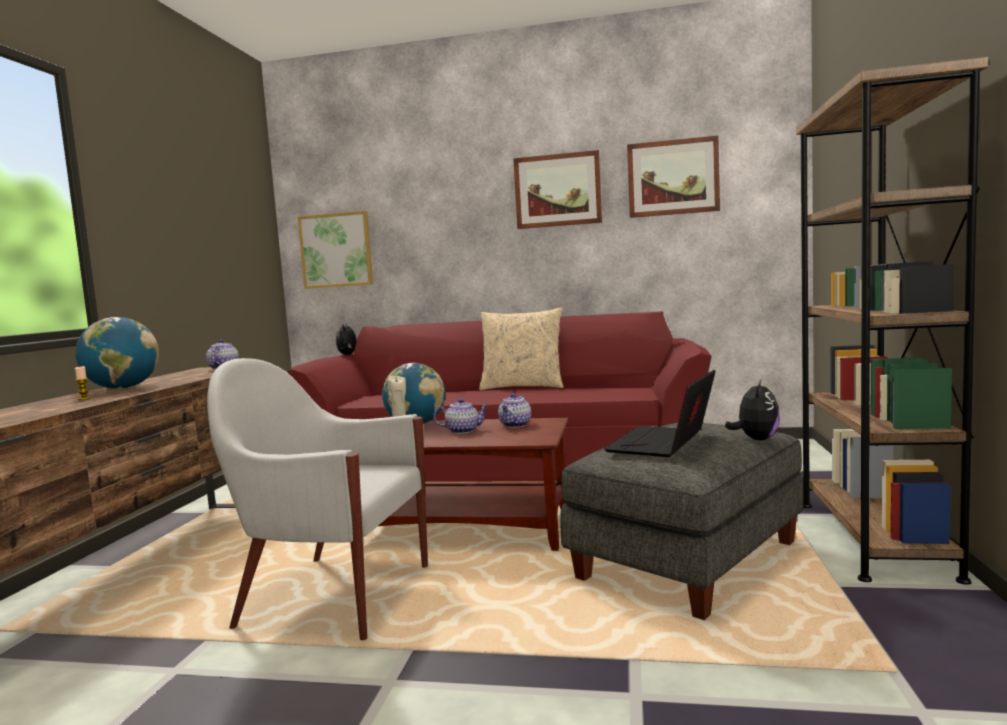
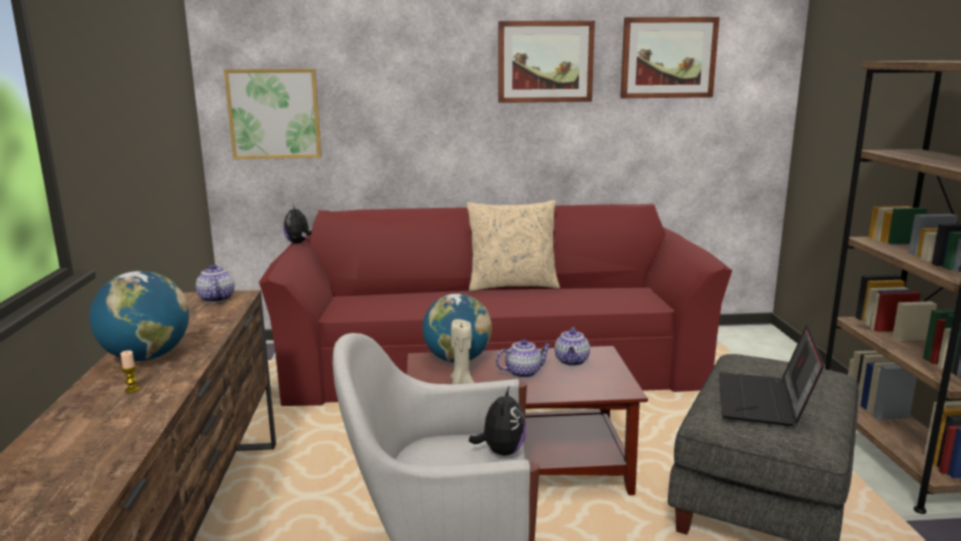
camera: 15 degrees left, 10 degrees up
plush toy [725,380,780,440] -> plush toy moved to [469,385,526,456]

